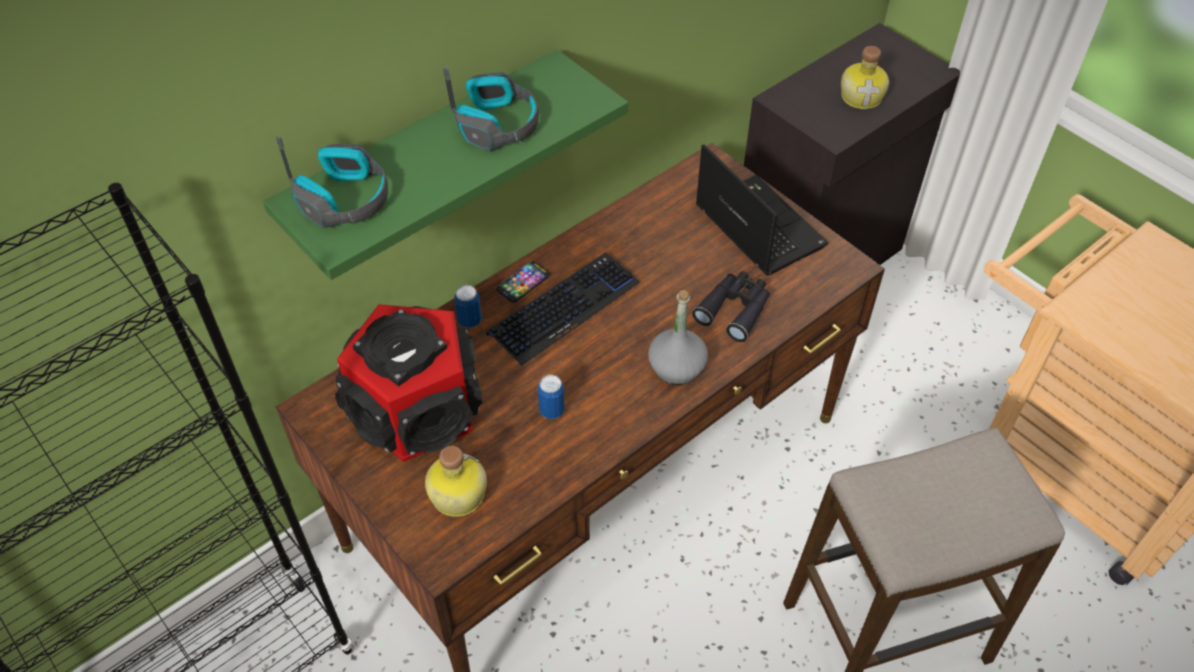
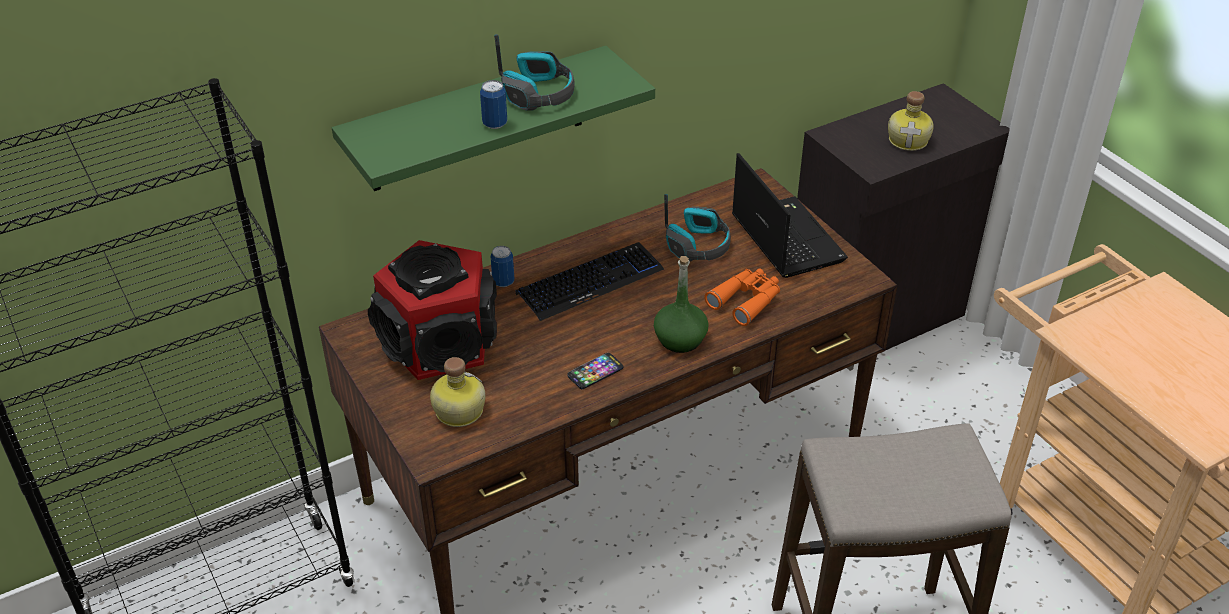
camera: 10 degrees right, 10 degrees down
headphones [276,136,388,228] -> headphones moved to [664,194,731,262]
phone [496,261,550,303] -> phone moved to [567,353,624,389]
can [538,374,565,419] -> can moved to [480,80,507,129]
grey bottle [648,290,708,385] -> green bottle [654,256,709,353]
black binoculars [692,271,770,342] -> orange binoculars [704,268,780,326]

